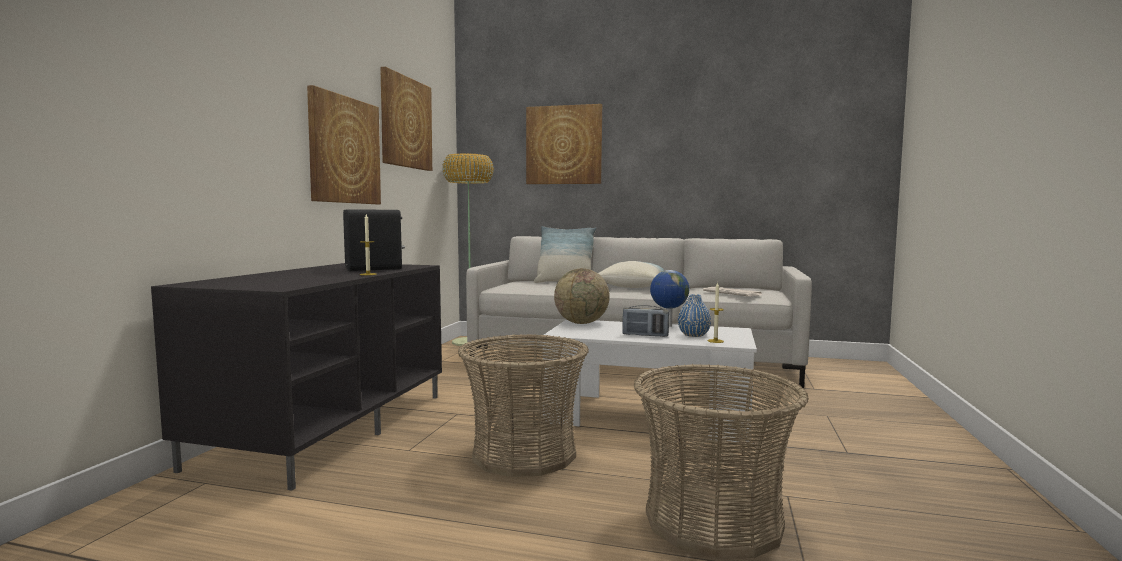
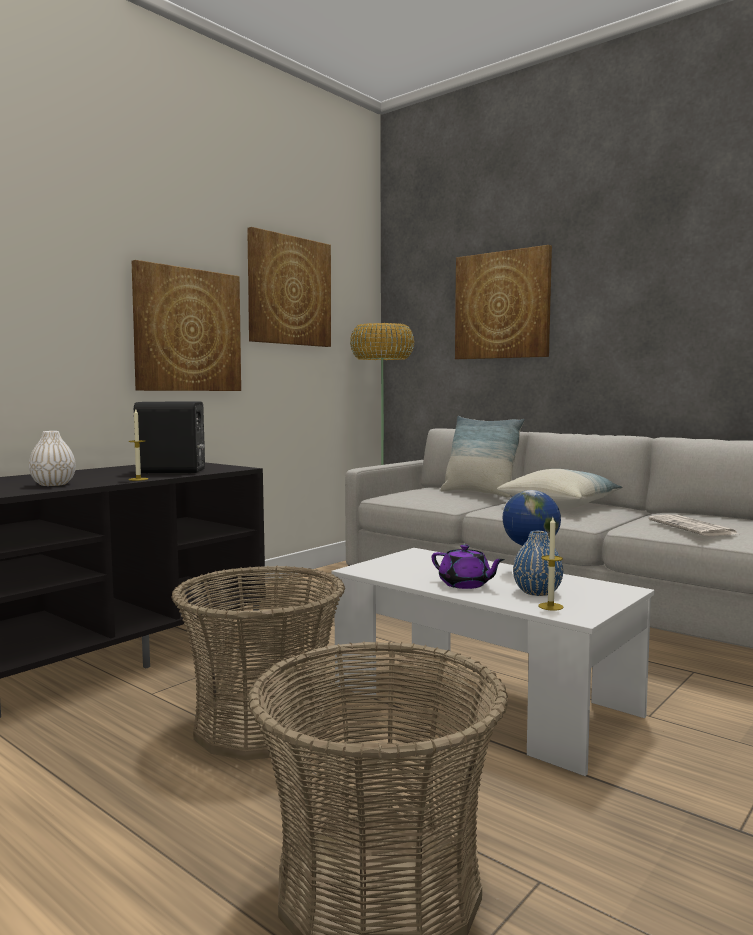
camera: 25 degrees right, 0 degrees up
globe [554,268,610,324] -> none
radio [622,305,669,337] -> purple teapot [432,544,505,589]
none -> white vase [29,431,76,486]

